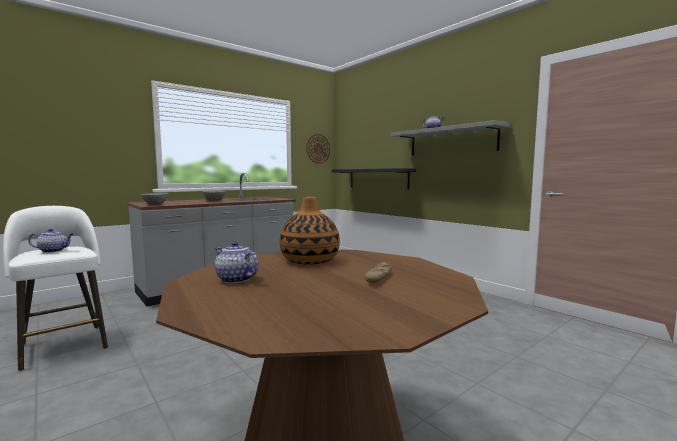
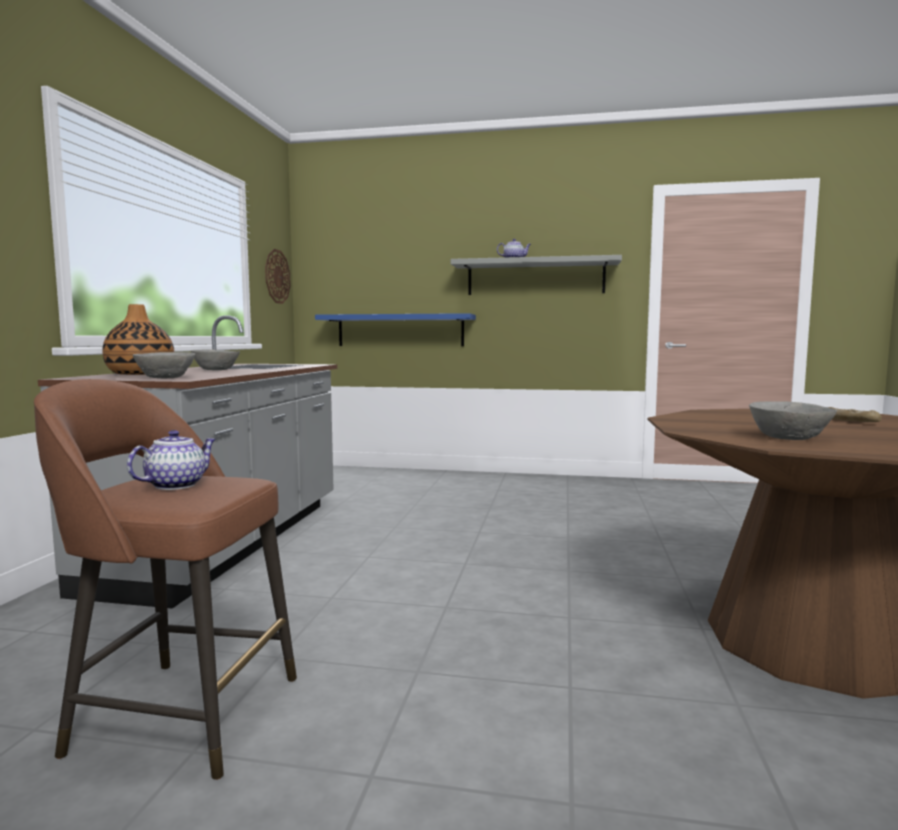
camera: 40 degrees left, 0 degrees up
white stool [3,206,108,371] -> brown stool [34,379,297,780]
teapot [215,241,259,284] -> grey bowl [749,401,837,440]
vase [280,197,340,265] -> vase moved to [102,304,175,375]
black shelf [332,168,416,190] -> blue shelf [315,313,476,346]

